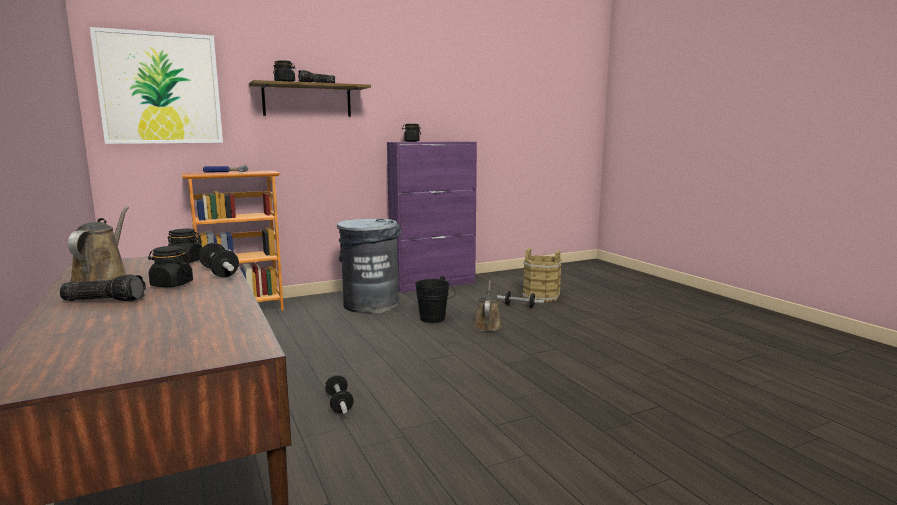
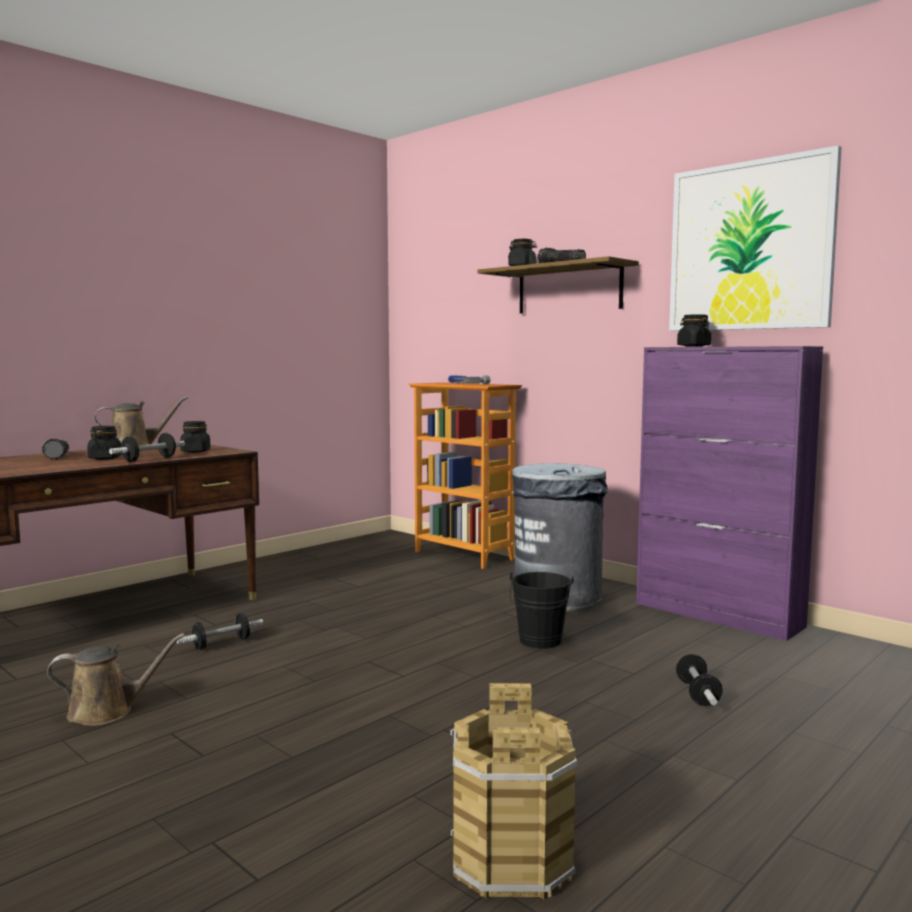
camera: 70 degrees right, 5 degrees down
picture [90,27,223,144] -> picture moved to [669,145,842,331]
brown watering can [473,281,502,332] -> brown watering can moved to [47,633,185,726]
brown bucket [522,248,562,302] -> brown bucket moved to [451,683,577,900]

